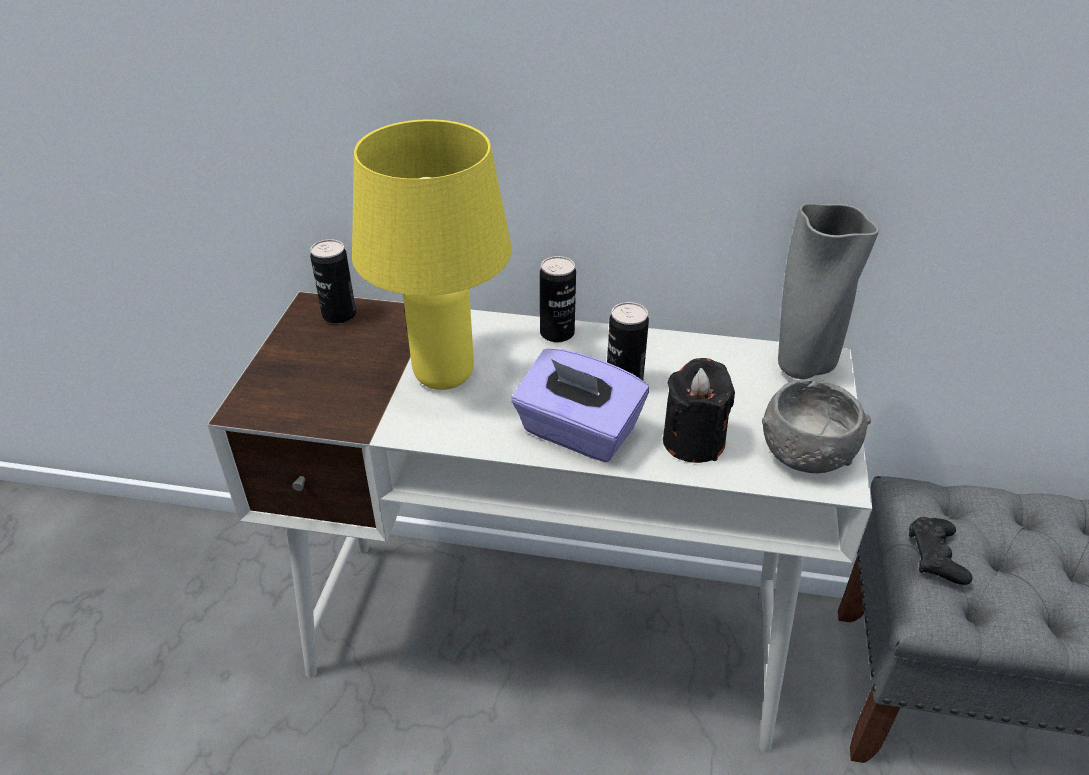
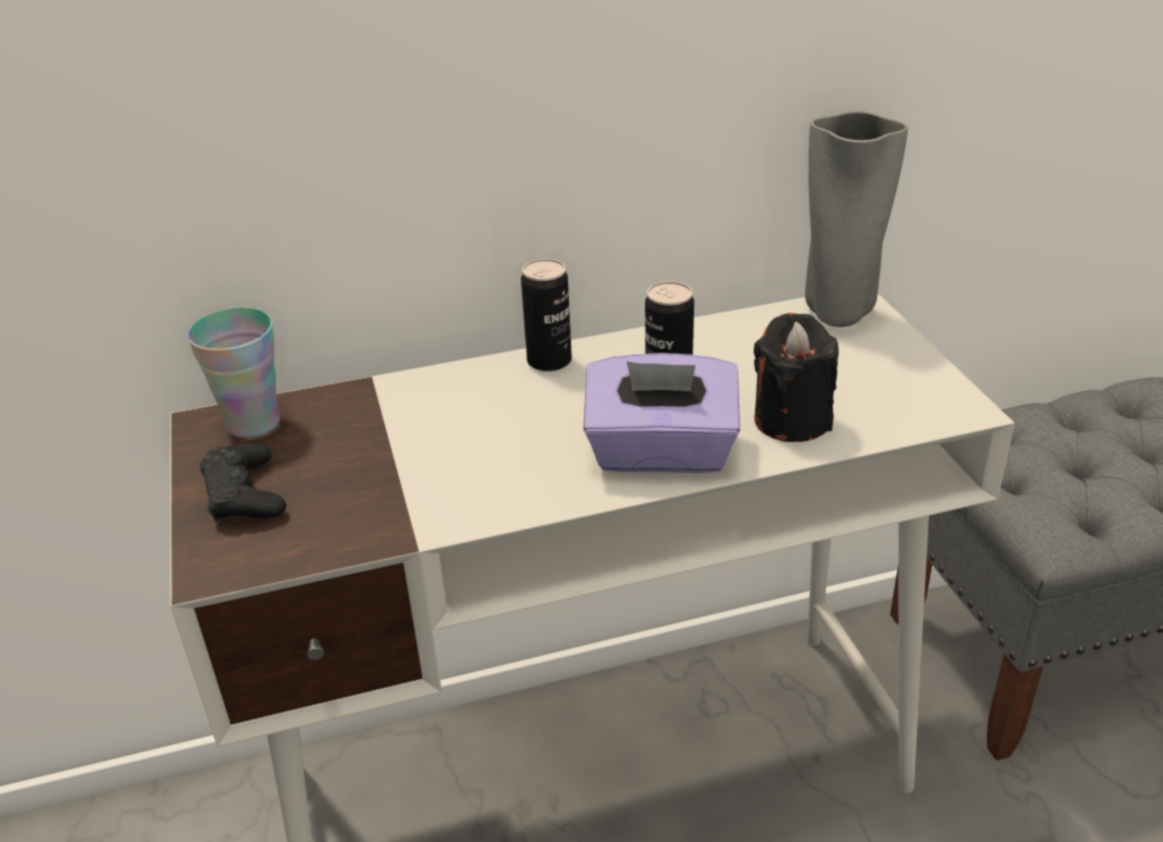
camera: 25 degrees left, 5 degrees down
can [310,239,356,324] -> cup [187,307,280,438]
yellow table lamp [352,119,512,390] -> none
grey bowl [762,379,871,473] -> none
black game controller [909,517,973,585] -> black game controller moved to [199,443,286,521]

